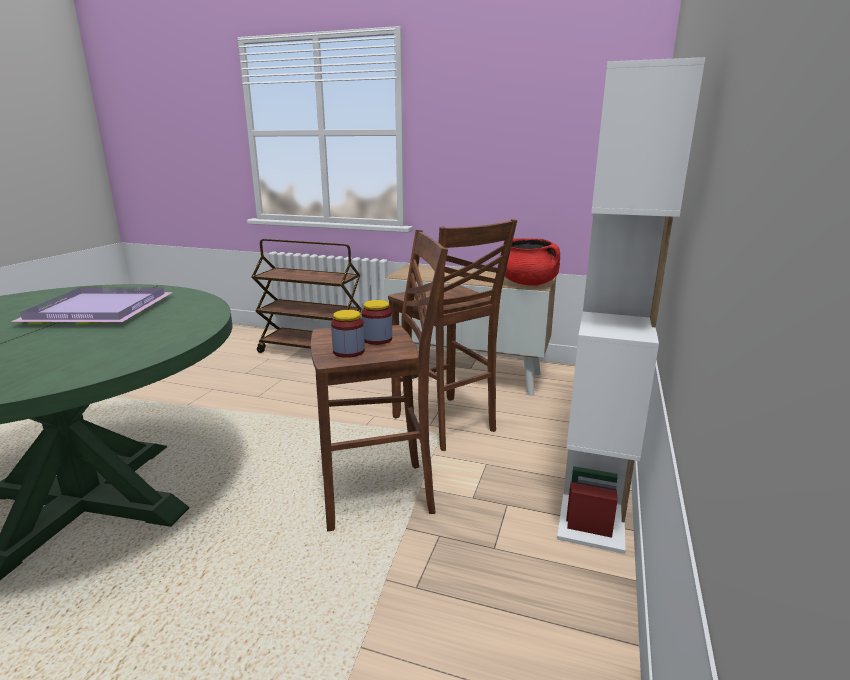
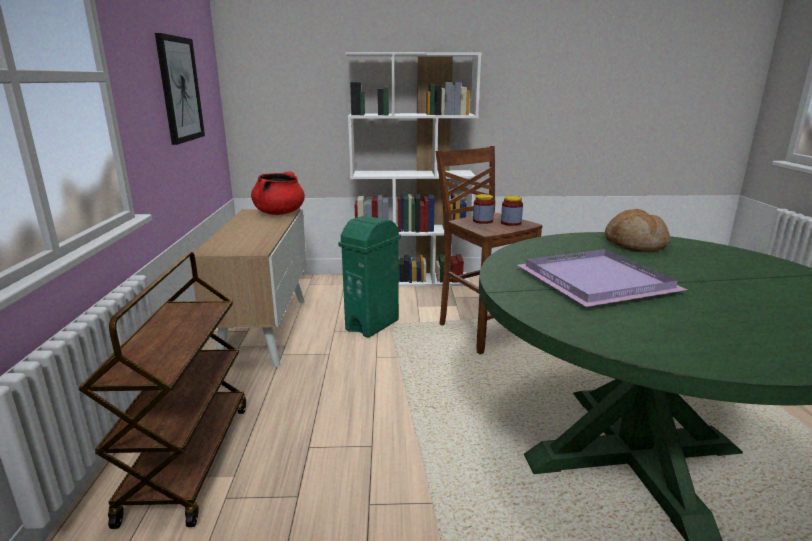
camera: 110 degrees left, 0 degrees up
brown stool [388,219,517,451] -> green trash can [338,216,401,338]
none -> picture [155,33,205,145]
none -> bread [605,209,670,251]

